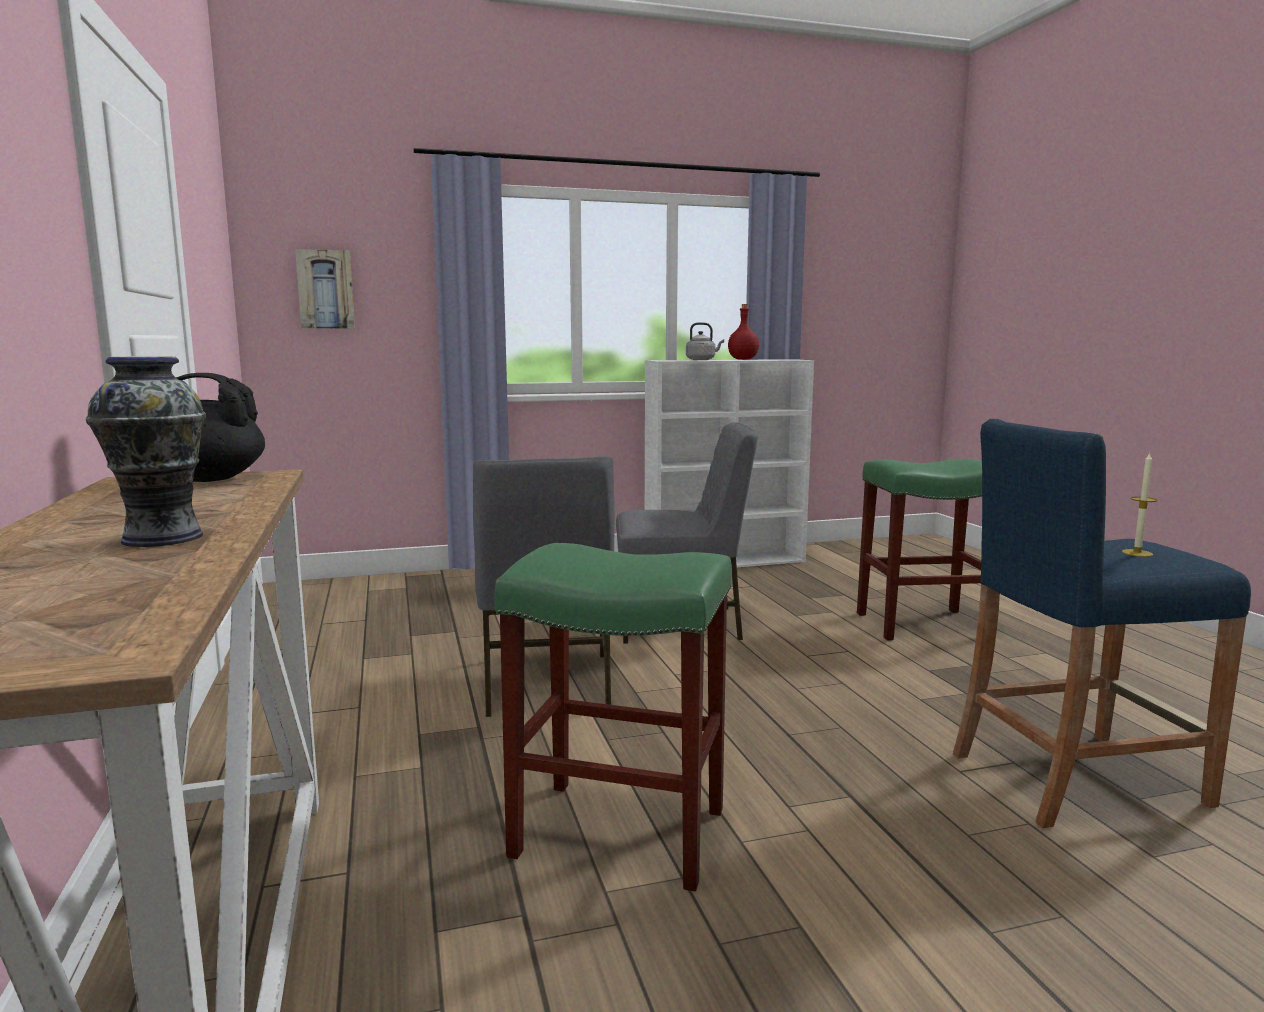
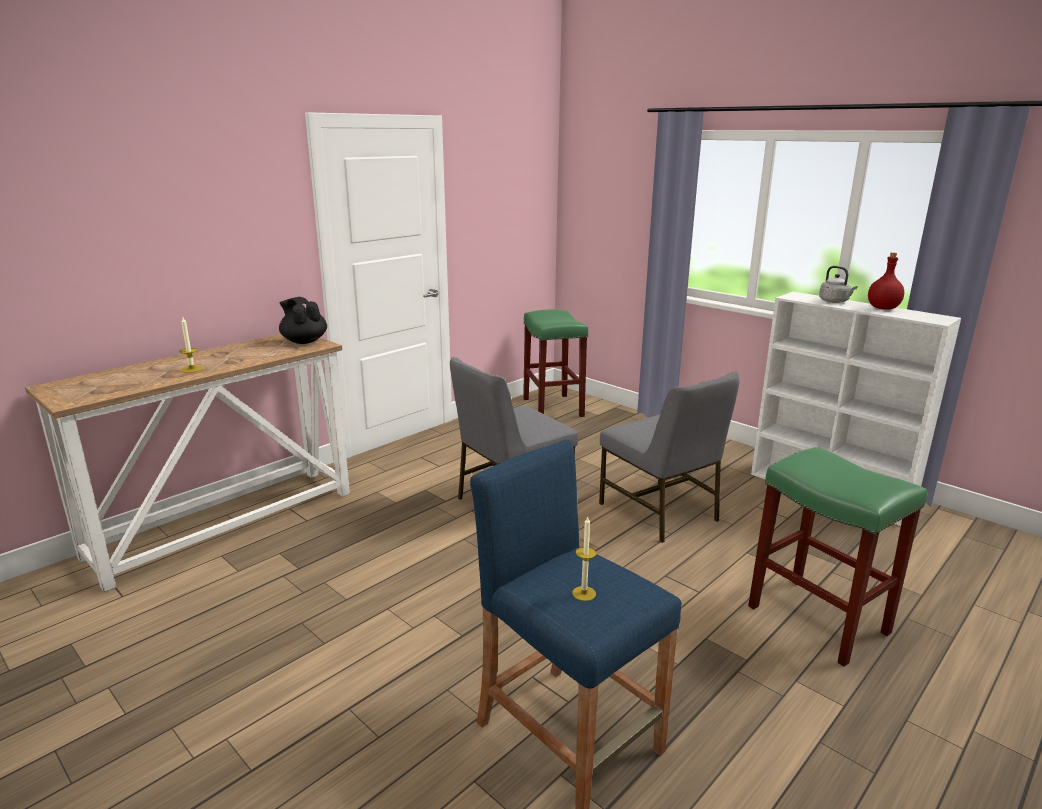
camera: 60 degrees right, 10 degrees up
vase [86,356,206,547] -> candle [179,317,203,373]
picture [295,249,355,329] -> none
green stool [494,543,732,892] -> green stool moved to [523,309,588,417]

